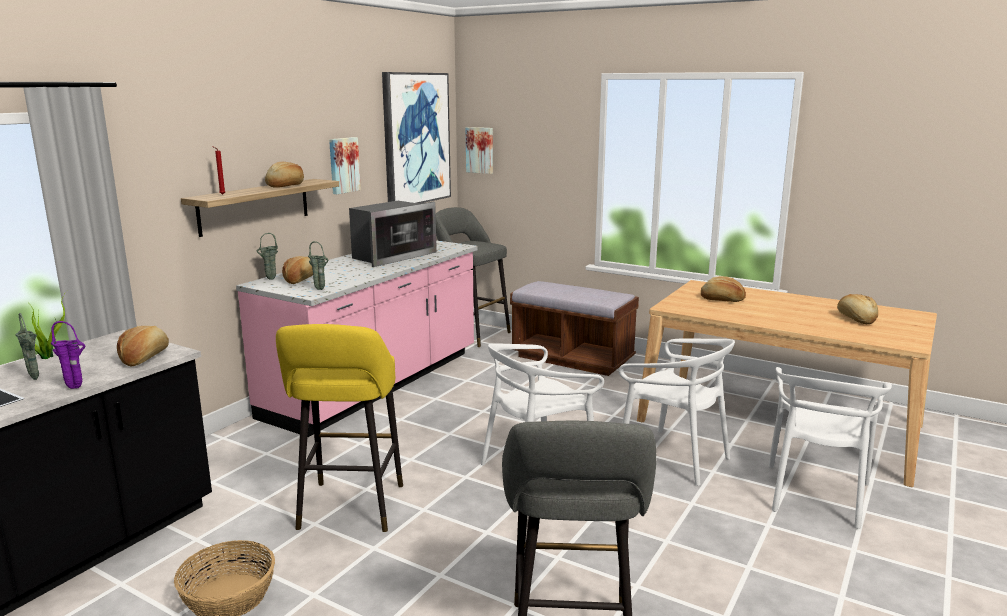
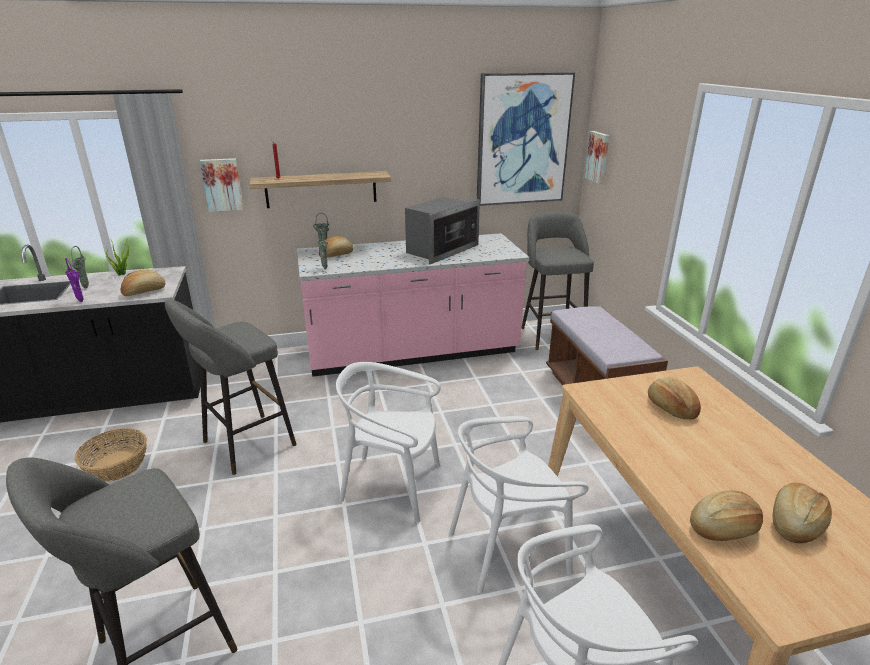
camera: 45 degrees right, 10 degrees up
bread [265,162,304,188] -> bread moved to [690,490,763,541]
yellow stool [276,324,403,532] -> grey stool [165,299,296,475]
picture [329,137,361,194] -> picture moved to [200,158,244,212]
microwave [349,201,437,267] -> microwave turned 45 degrees counterclockwise [405,197,480,264]
white chair [619,339,735,486] -> white chair turned 75 degrees clockwise [449,416,589,593]

